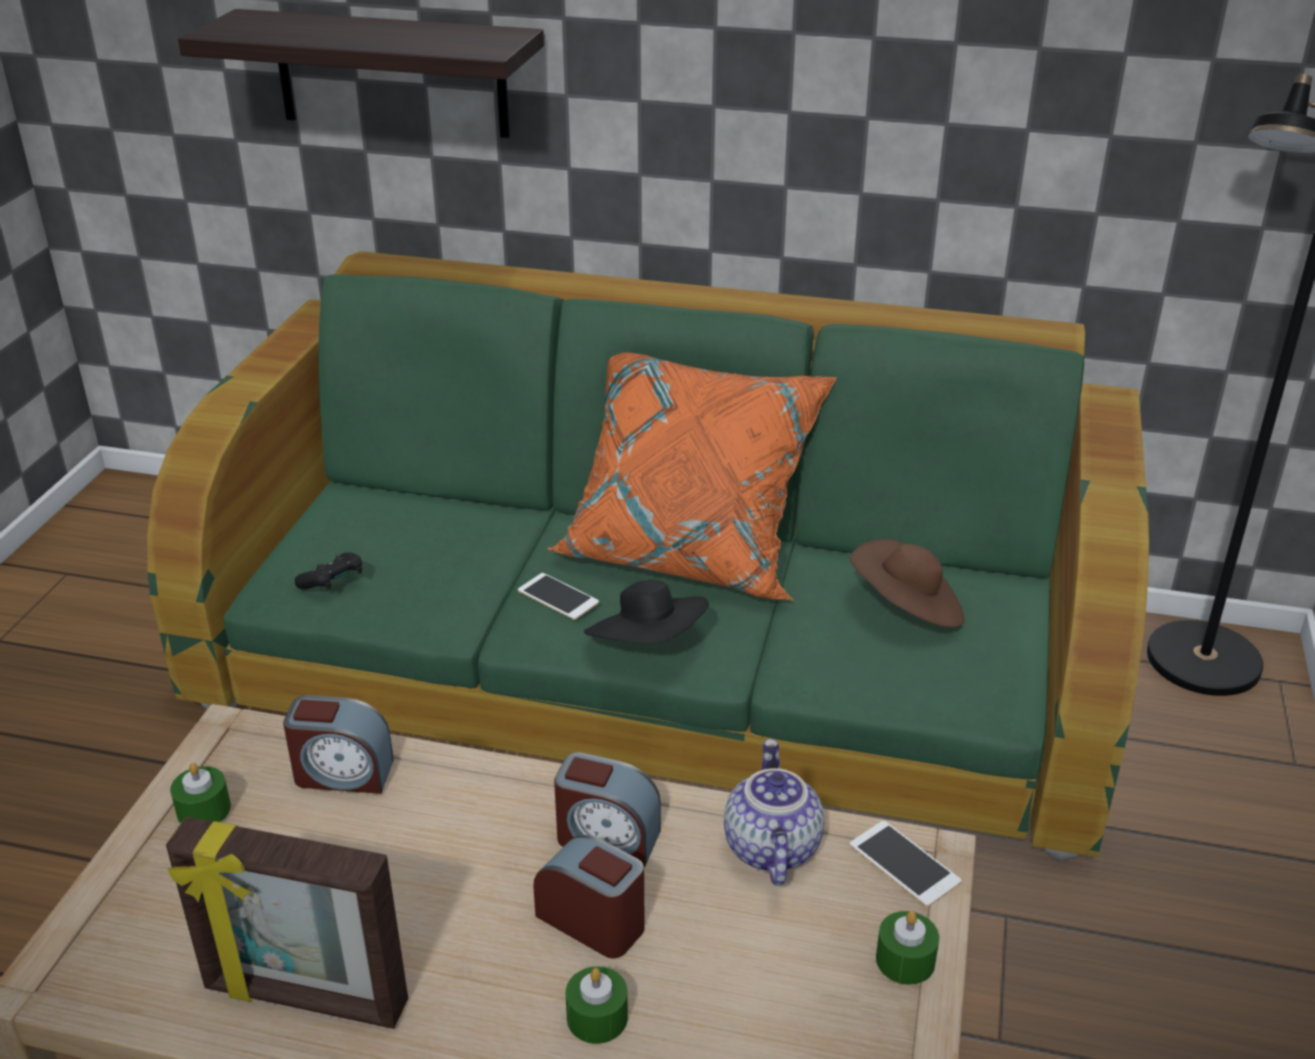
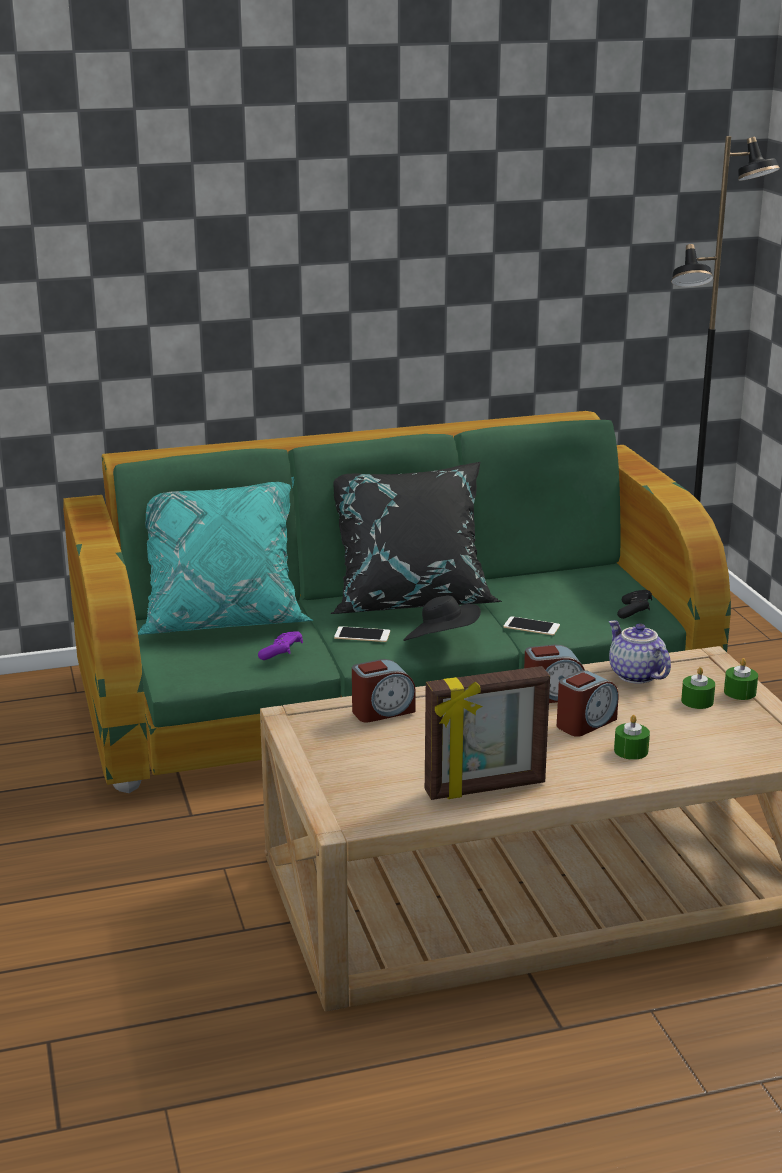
camera: 30 degrees left, 10 degrees down
green candle [170,763,231,824] -> green candle moved to [681,667,715,709]
shelf [178,9,544,138] -> none
black game controller [295,552,362,589] -> black game controller moved to [617,590,652,619]
alarm clock [533,835,645,958] -> alarm clock turned 135 degrees clockwise [557,670,619,737]
orange pillow [547,353,837,601] -> black pillow [331,462,502,614]
brown hat [850,539,964,628] -> none
phone [850,821,961,907] -> phone moved to [504,616,560,635]
none -> turquoise pillow [138,477,313,635]
none -> purple game controller [258,631,303,660]

